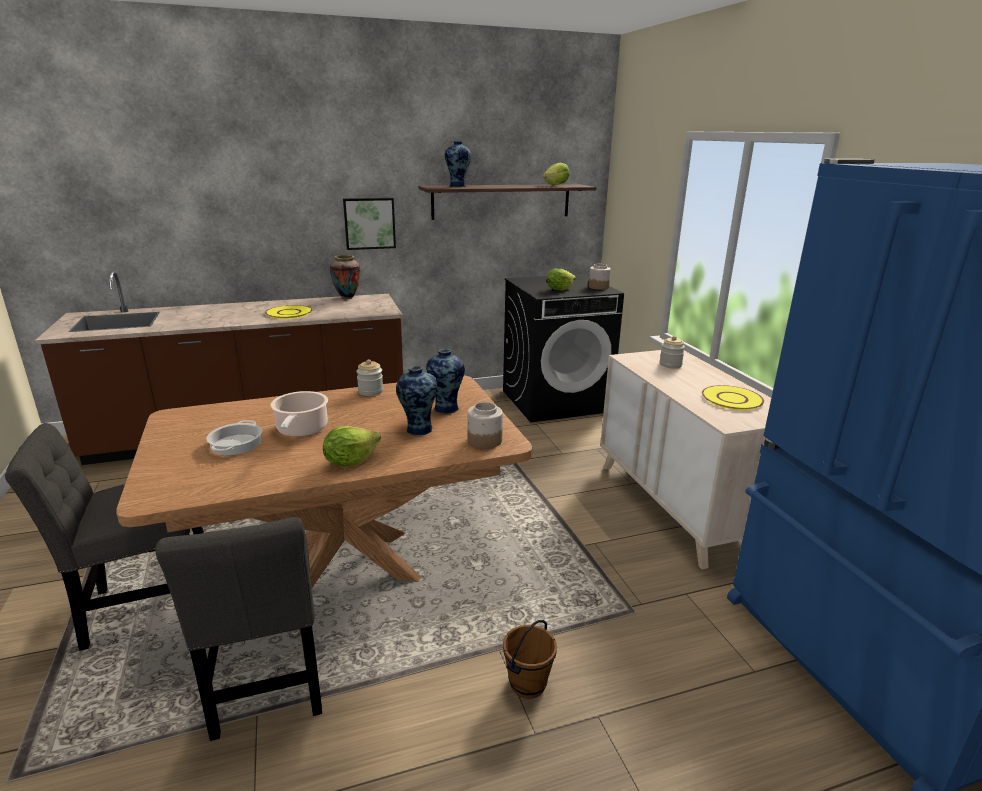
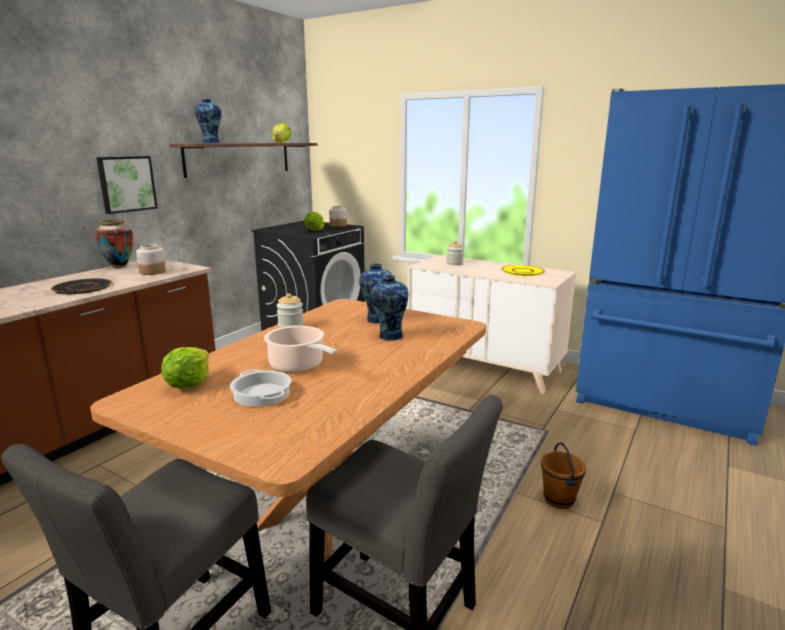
camera: 40 degrees left, 5 degrees down
yellow plate [265,305,312,319] -> black plate [51,278,112,294]
lettuce [323,426,381,466] -> lettuce moved to [161,347,209,389]
jar [467,402,503,449] -> jar moved to [136,244,166,275]

